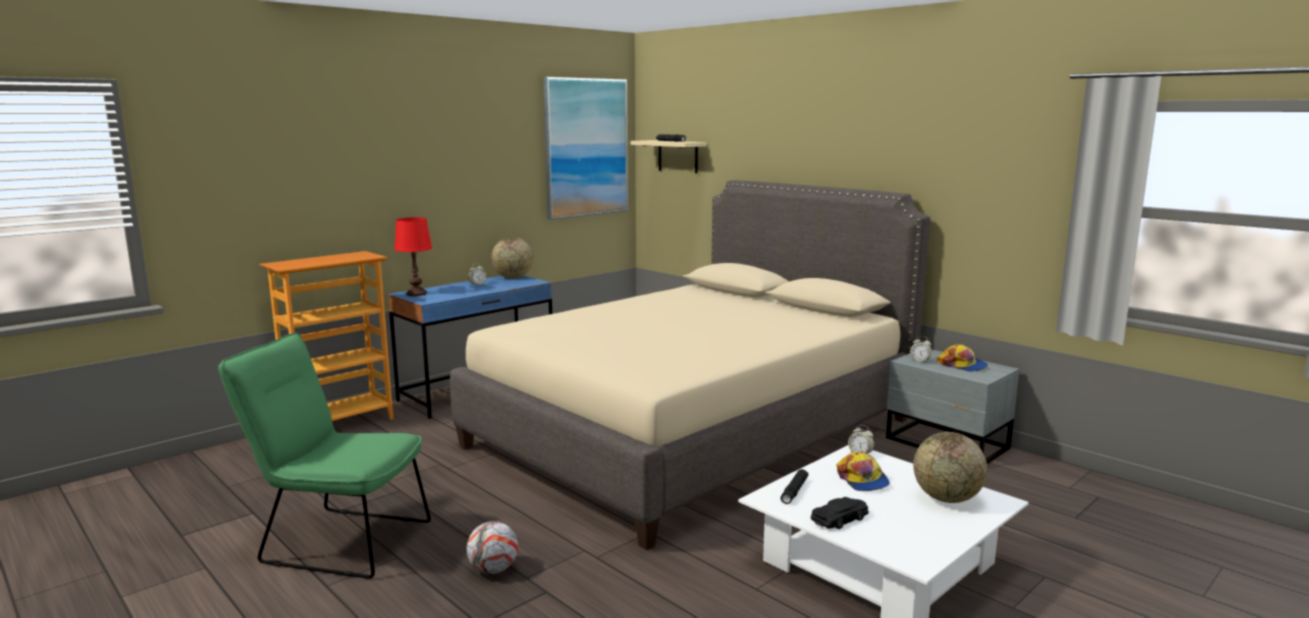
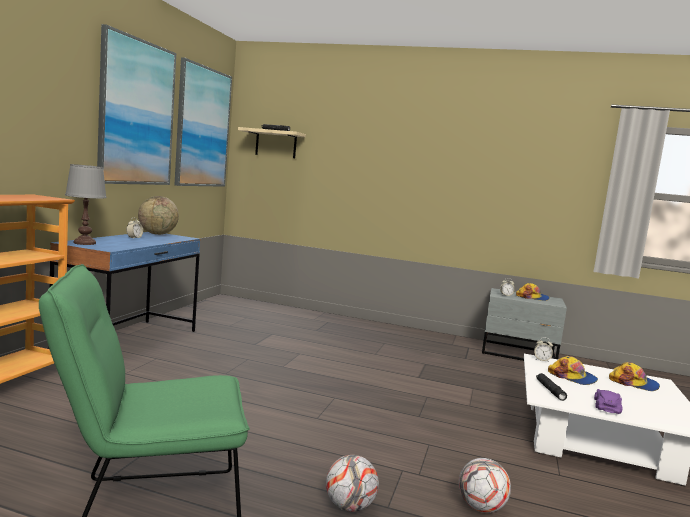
camera: 30 degrees left, 5 degrees down
red table lamp [394,217,432,296] -> grey table lamp [65,164,107,245]
beige bed [450,180,930,550] -> none
black toy car [811,497,868,529] -> purple toy car [594,389,623,414]
globe [913,432,987,503] -> cap [609,362,660,391]
none -> picture [97,24,176,185]
none -> football [459,458,511,513]

